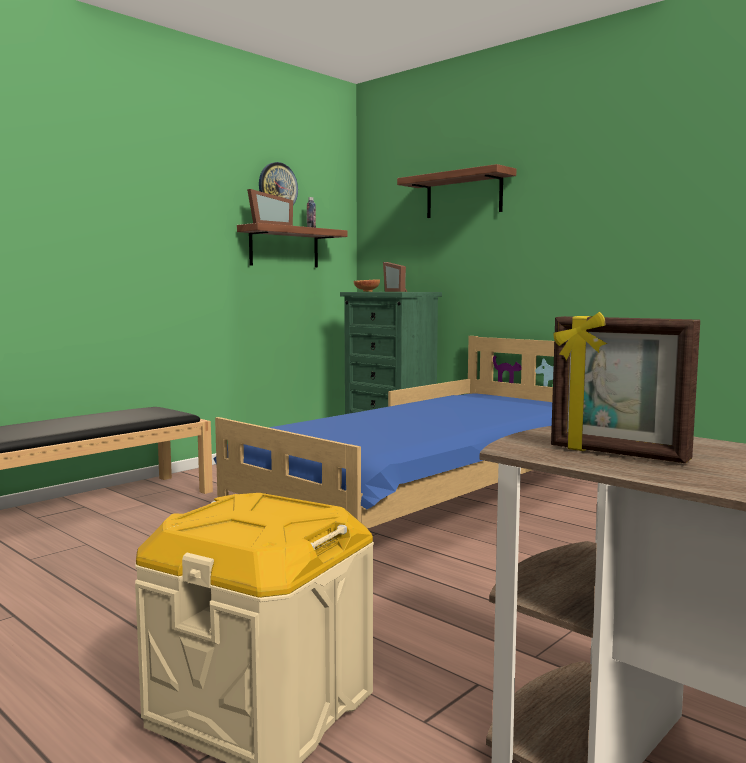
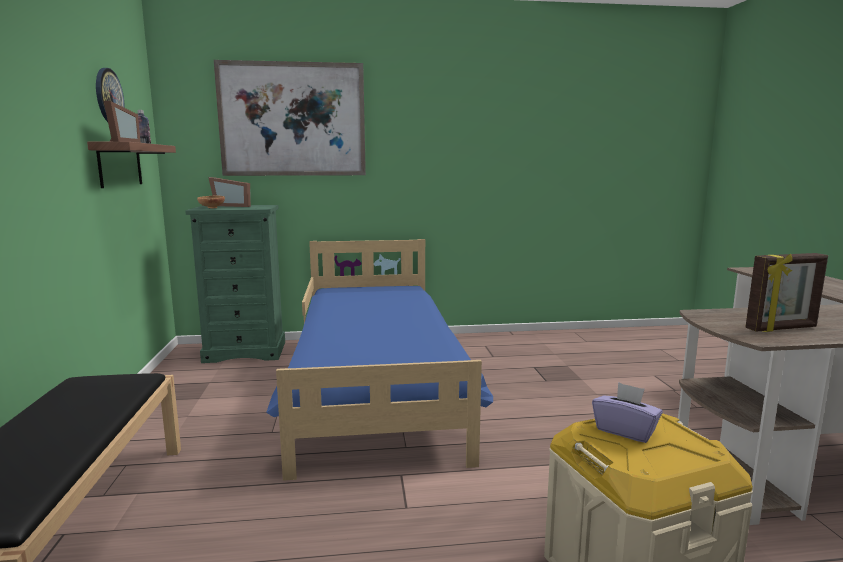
camera: 50 degrees left, 5 degrees up
shelf [397,164,516,218] -> picture [214,60,366,176]
none -> purple tissue box [592,382,663,443]

